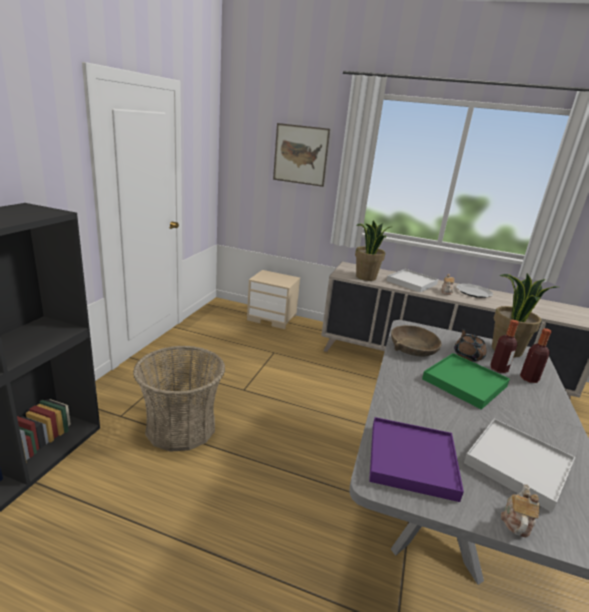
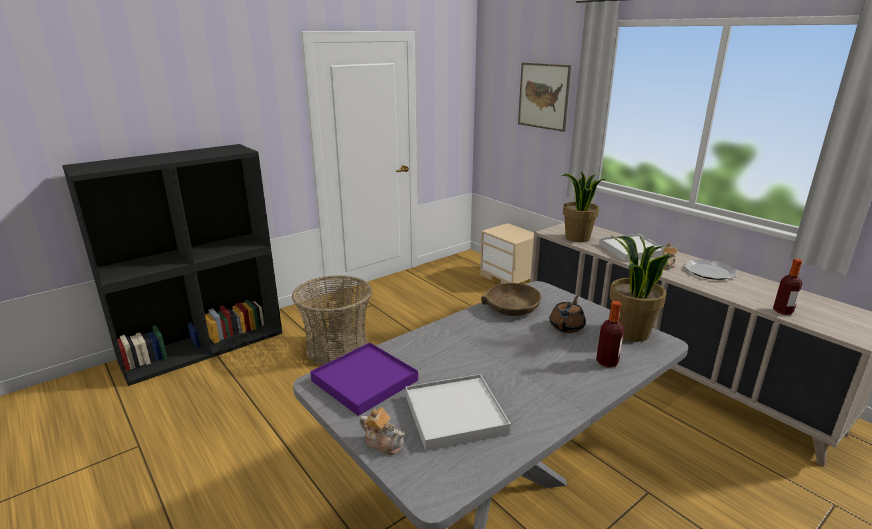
camera: 35 degrees right, 0 degrees up
green tray [422,353,510,410] -> none
bottle [490,320,519,373] -> bottle moved to [773,259,802,315]
teapot [501,484,540,537] -> teapot turned 60 degrees clockwise [359,407,405,455]

